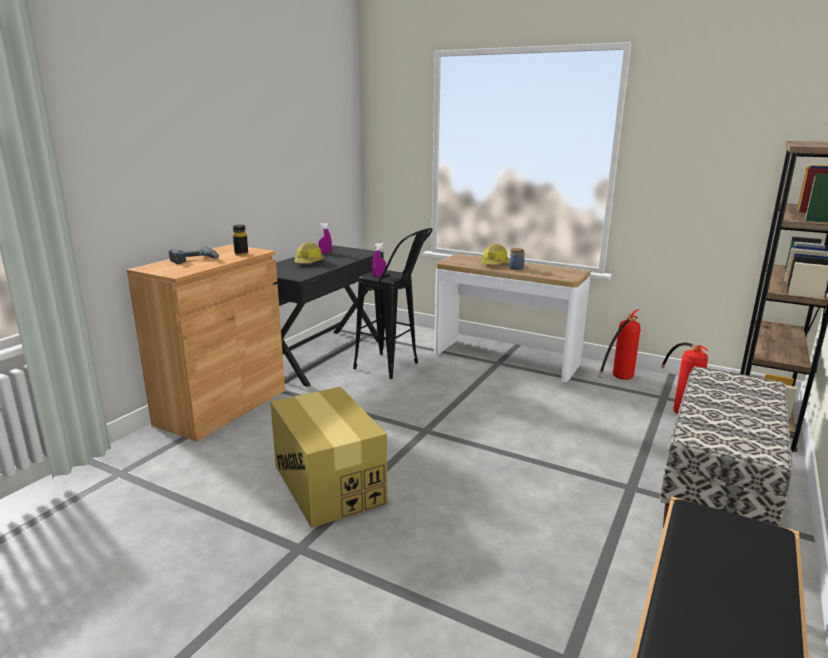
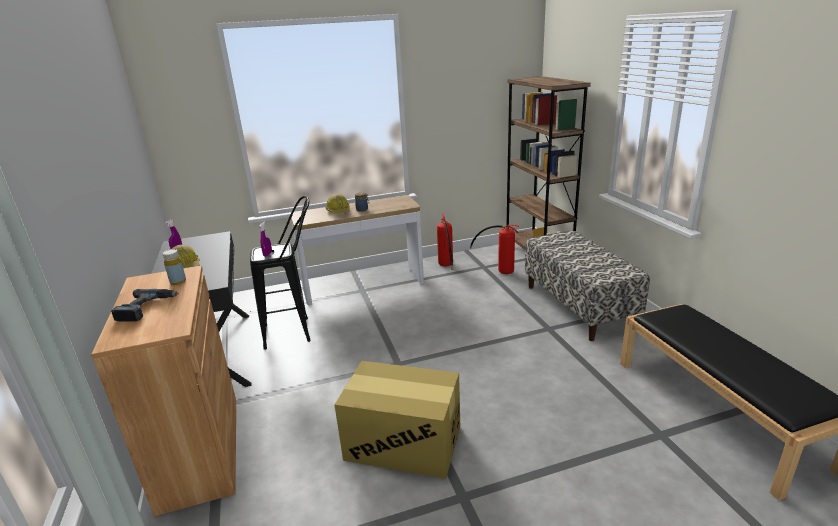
camera: 45 degrees left, 5 degrees up
black bottle [233,225,248,256] -> yellow bottle [162,249,186,285]

